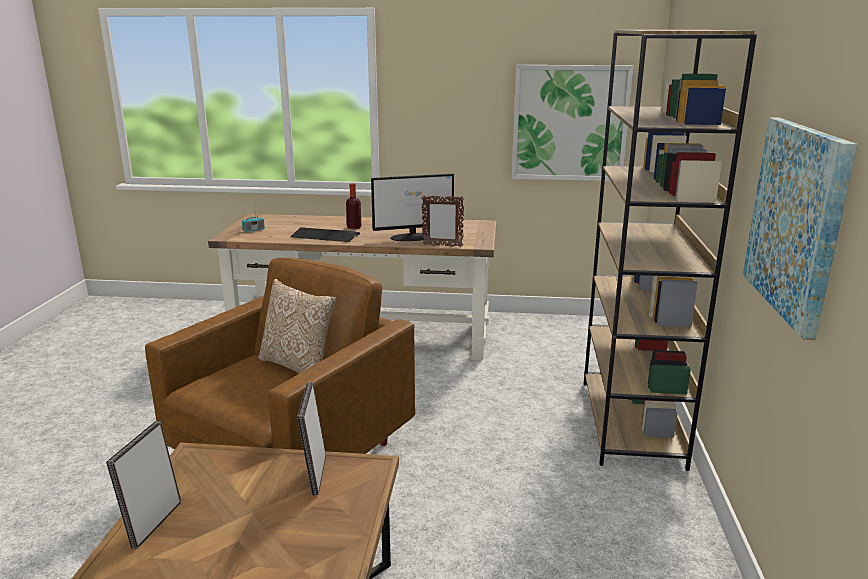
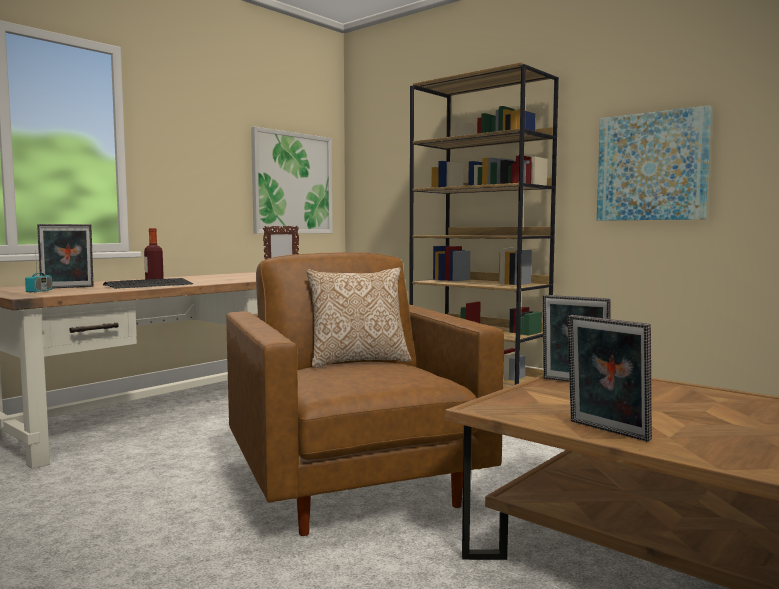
camera: 55 degrees left, 15 degrees down
monitor [371,174,454,241] -> none
none -> picture frame [37,224,94,288]

